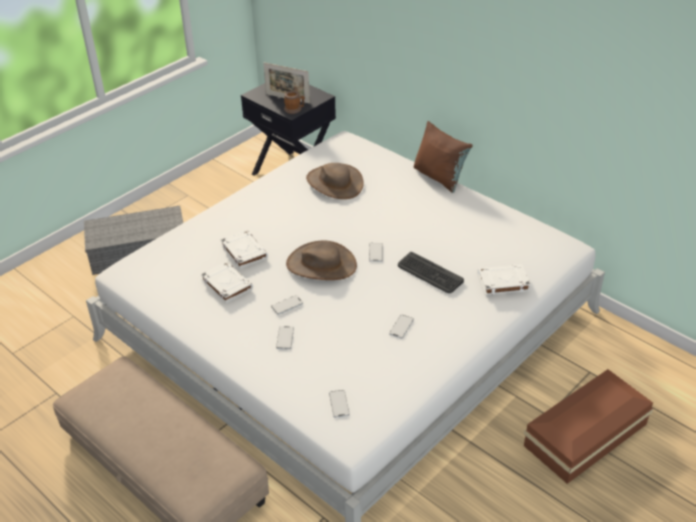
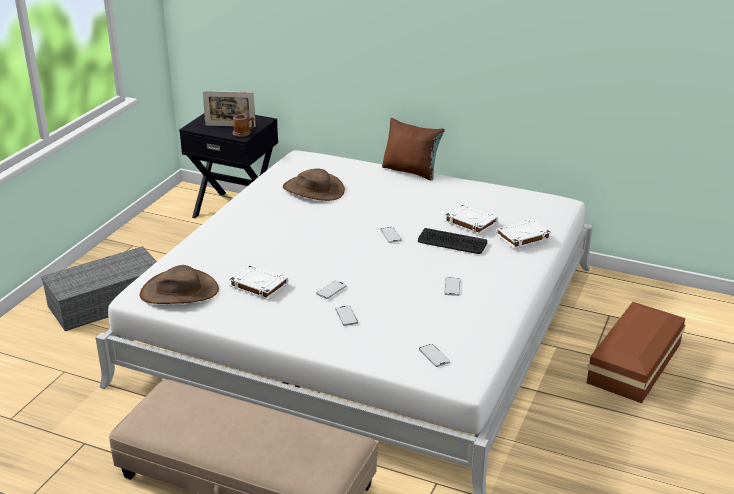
camera: 20 degrees left, 10 degrees down
white book [220,230,268,269] -> white book moved to [445,204,498,235]
brown hat [286,241,357,280] -> brown hat moved to [140,265,219,304]

